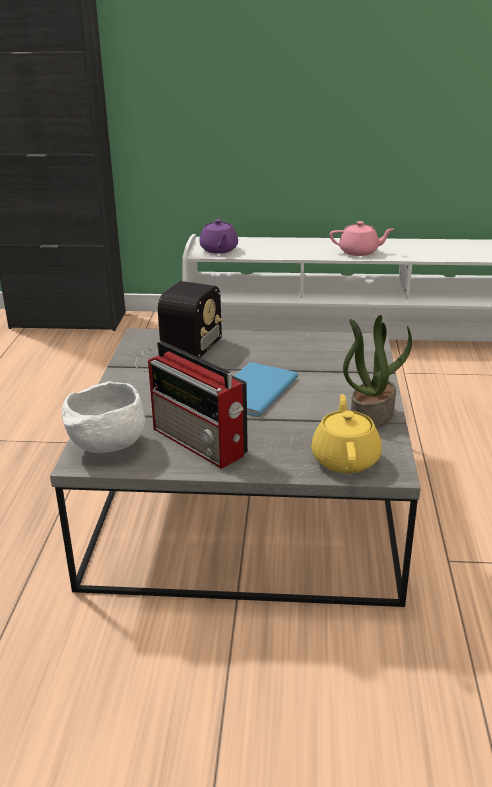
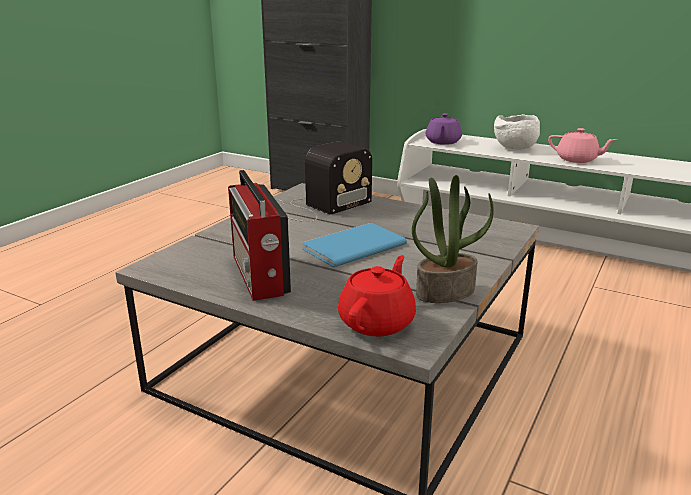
camera: 25 degrees right, 5 degrees down
white bowl [62,381,145,453] -> white bowl moved to [494,114,540,150]
yellow teapot [311,394,382,473] -> red teapot [338,255,416,336]

